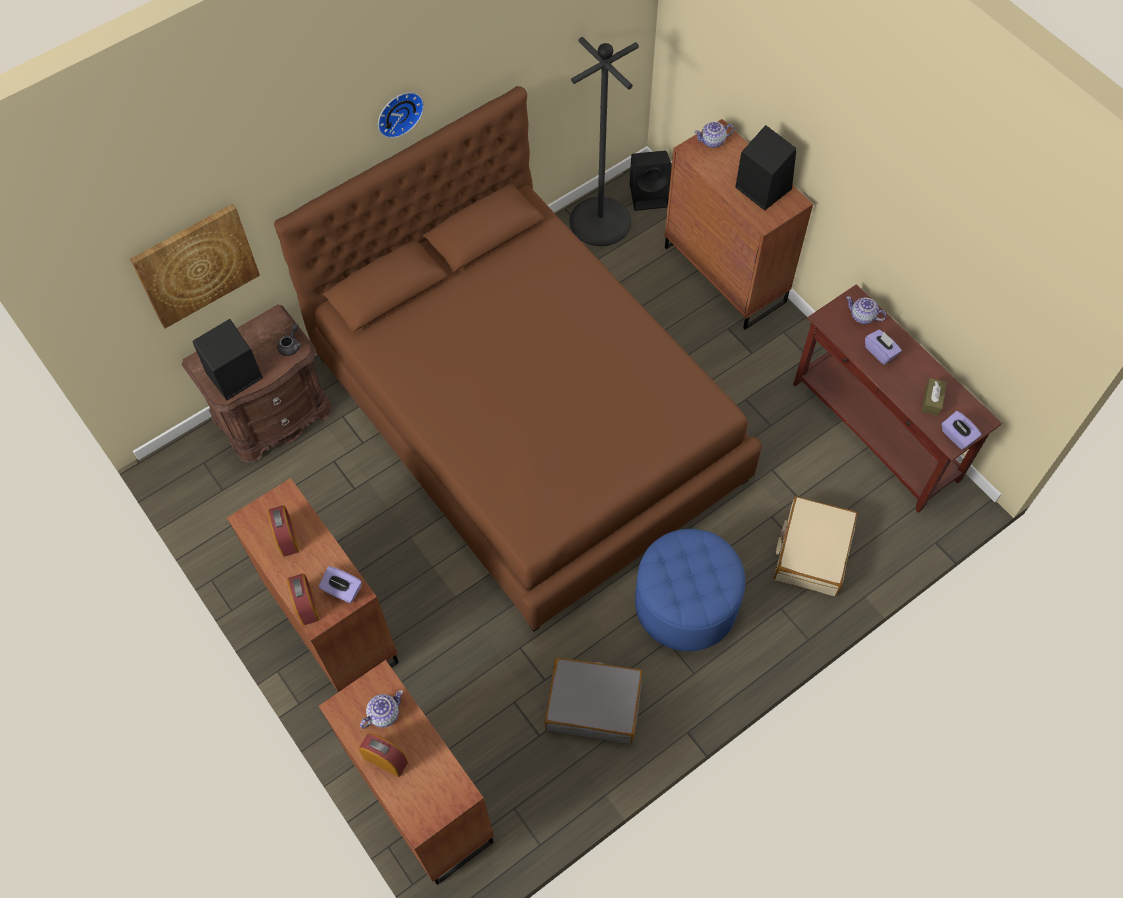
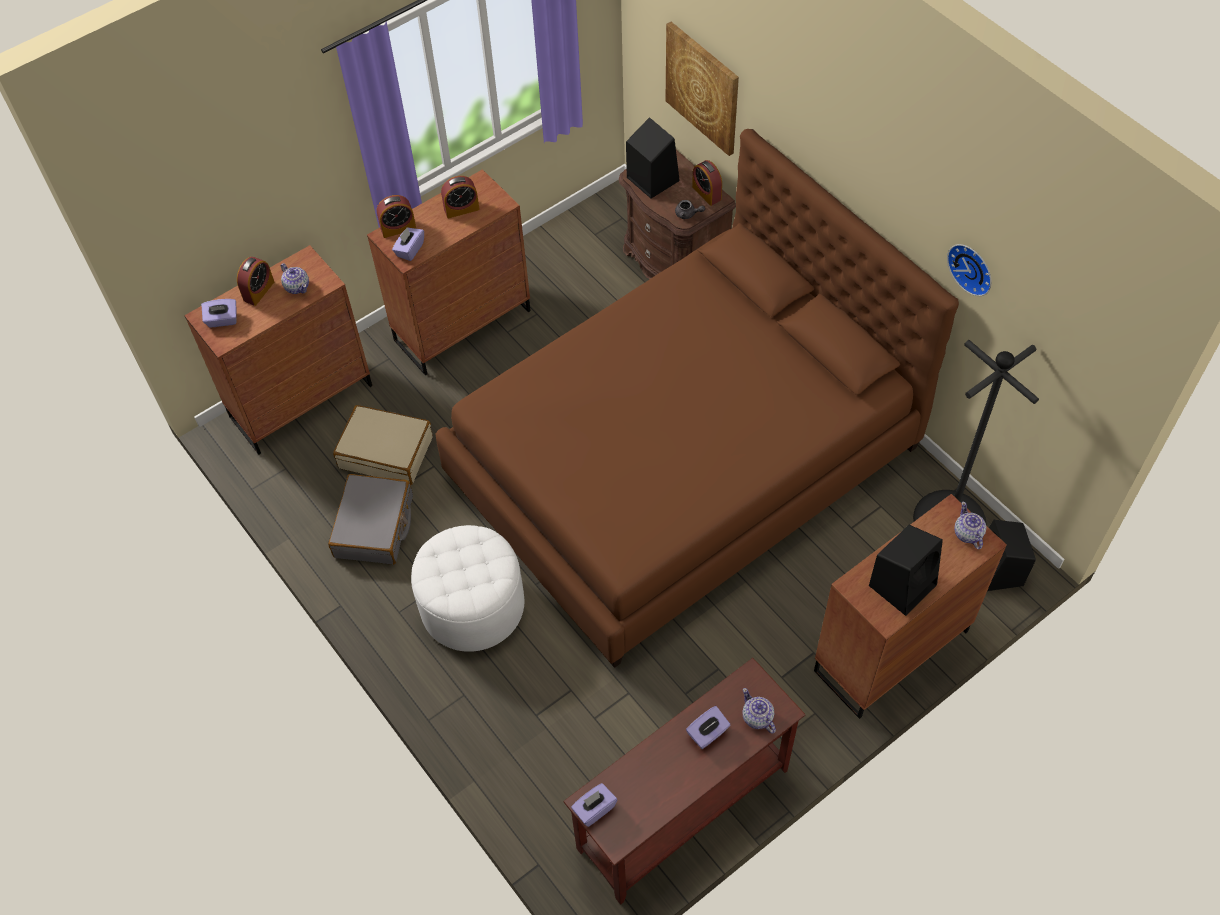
camera: 90 degrees right, 5 degrees down
wall clock [378,92,424,138] -> wall clock moved to [947,244,992,296]
blue ottoman [635,529,745,651] -> white ottoman [411,525,524,652]
beige suitcase [774,496,857,596] -> beige suitcase moved to [333,405,433,485]
teapot [846,296,887,324] -> teapot turned 60 degrees counterclockwise [742,688,776,734]
brown tissue box [921,378,947,416] -> none
none -> purple tissue box [201,299,237,327]
none -> alarm clock [692,160,722,206]

